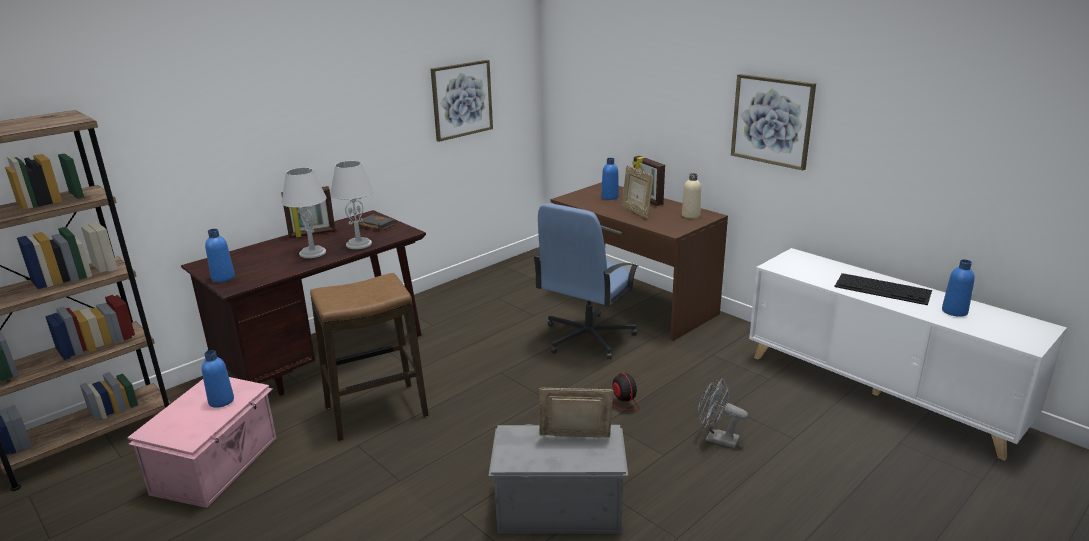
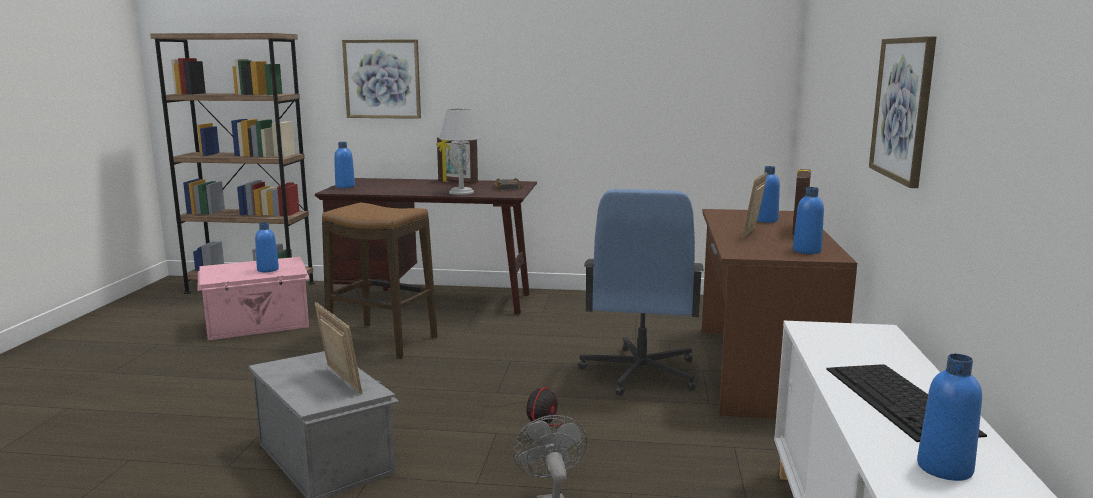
camera: 50 degrees right, 10 degrees down
grey table lamp [282,167,327,258] -> none
picture [431,60,493,142] -> picture moved to [342,40,421,119]
blue office chair [533,203,638,359] -> blue office chair turned 75 degrees counterclockwise [578,189,704,396]
beige bottle [682,173,701,218] -> blue bottle [793,187,824,254]

